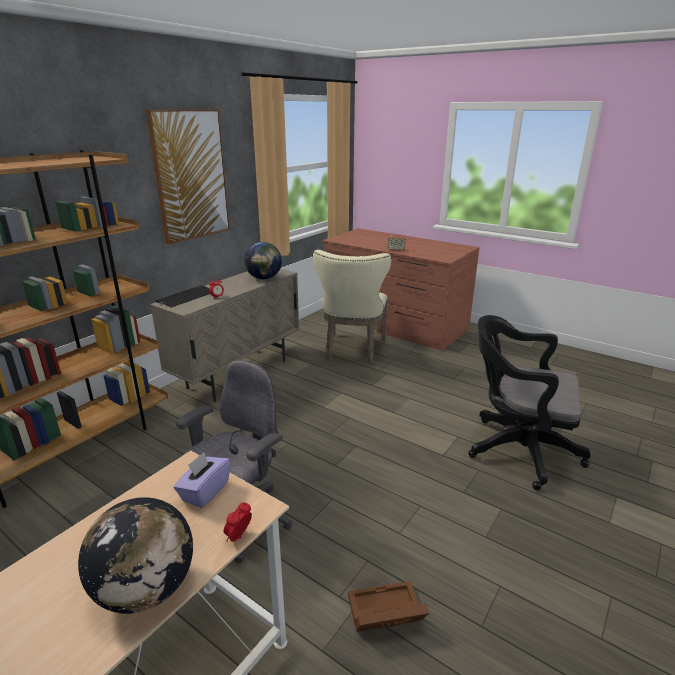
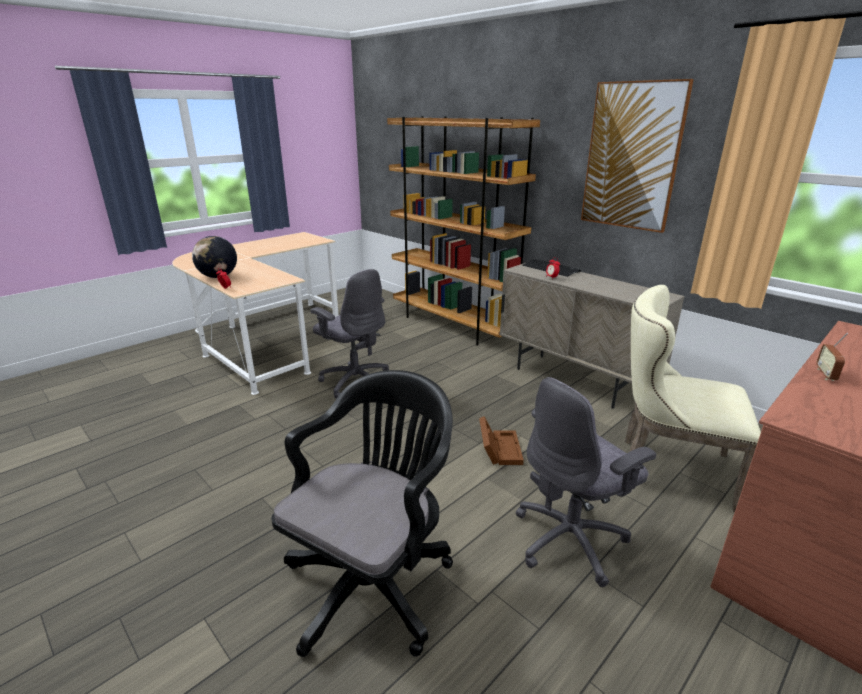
camera: 100 degrees right, 0 degrees up
purple tissue box [174,452,231,508] -> none
globe [244,242,282,279] -> none
brown storage box [348,581,429,632] -> brown storage box moved to [479,416,524,465]
none -> grey office chair [516,377,656,587]

